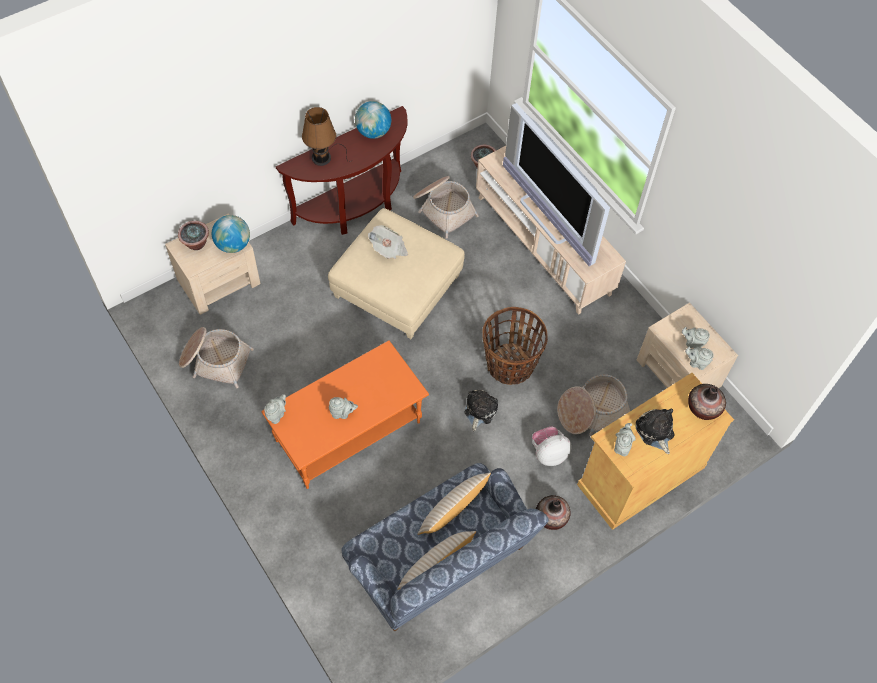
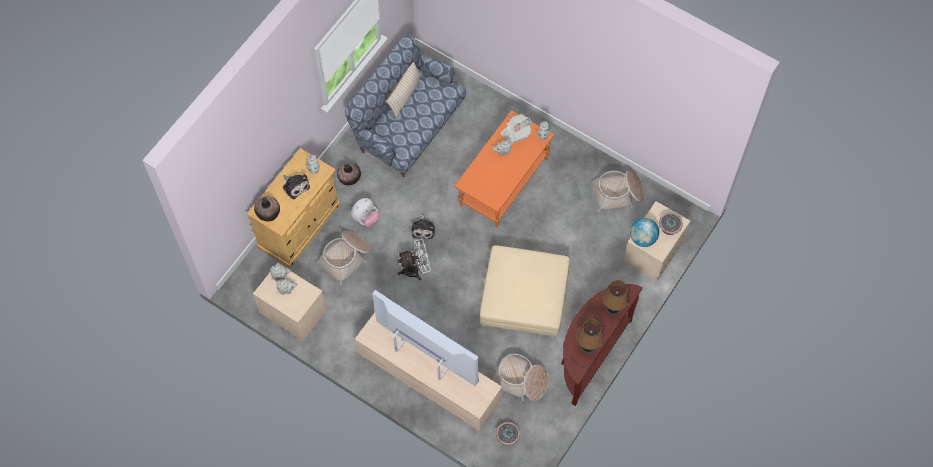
camera: 160 degrees right, 5 degrees up
globe [355,101,391,139] -> brown table lamp [567,319,605,367]
newspaper [368,225,408,259] -> newspaper moved to [501,114,532,144]
beige pillow [417,473,491,535] -> none
basket [482,307,548,385] -> white fan [397,239,431,280]

